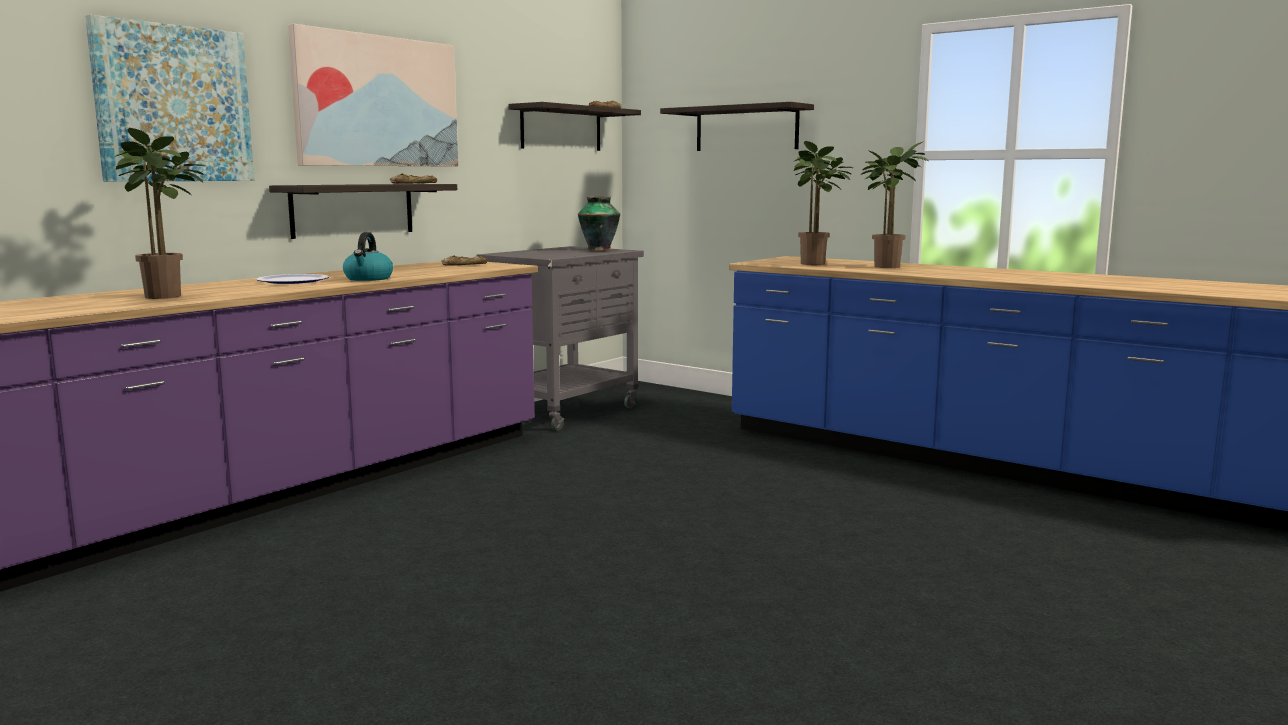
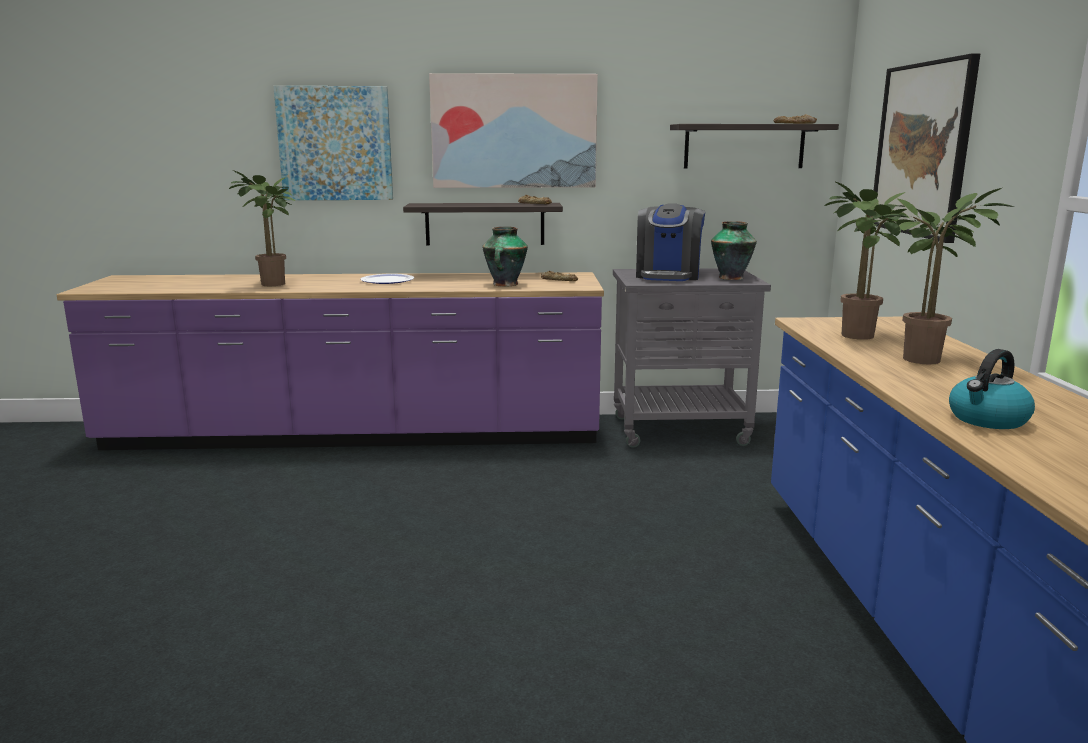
camera: 50 degrees right, 5 degrees up
kettle [343,232,393,281] -> kettle moved to [949,349,1035,429]
shelf [660,102,814,151] -> picture [874,53,980,243]
none -> vase [482,227,528,287]
none -> coffee machine [636,203,705,281]

